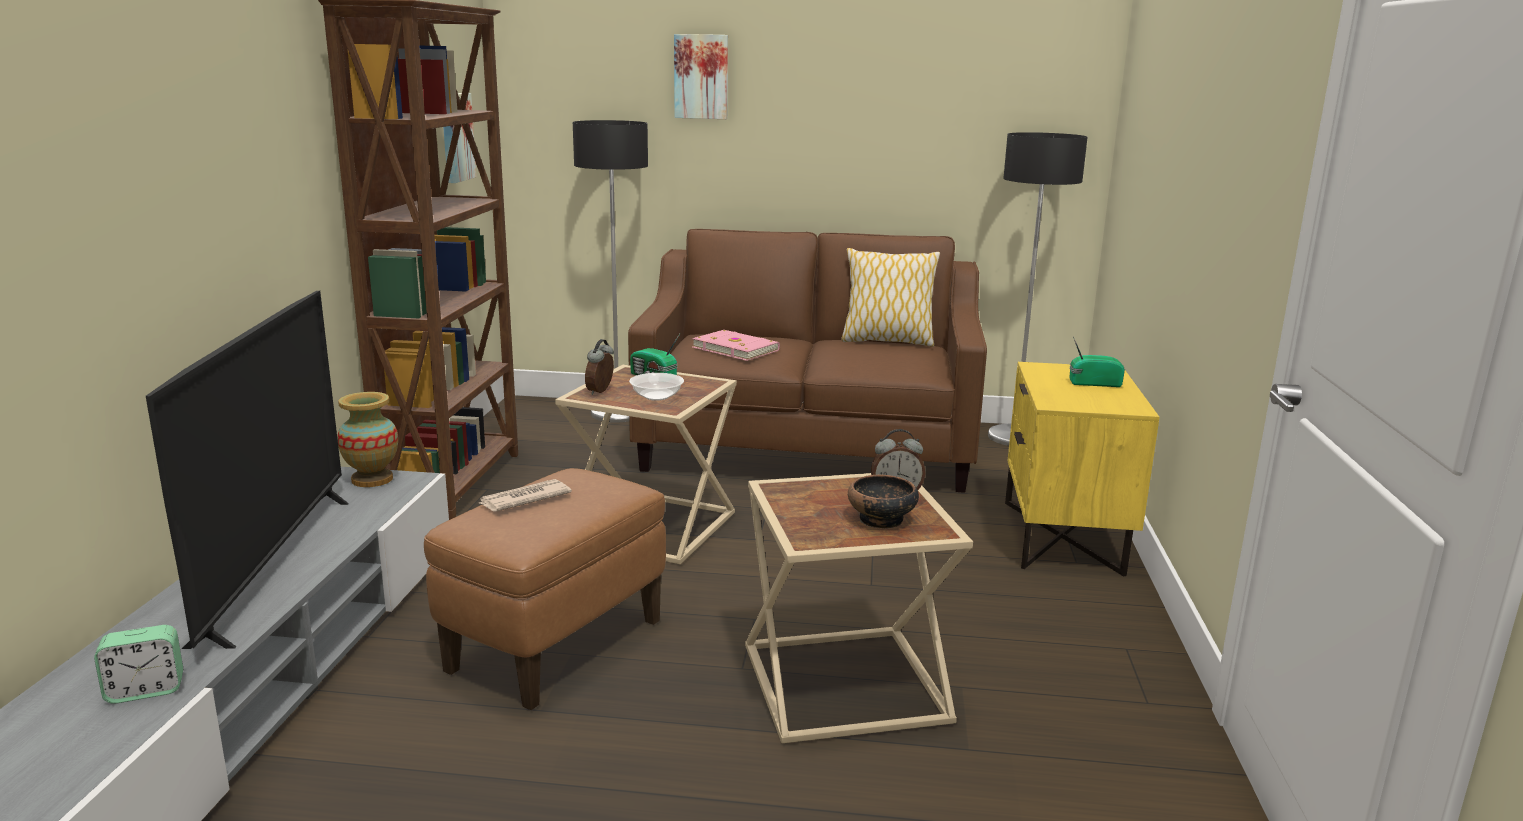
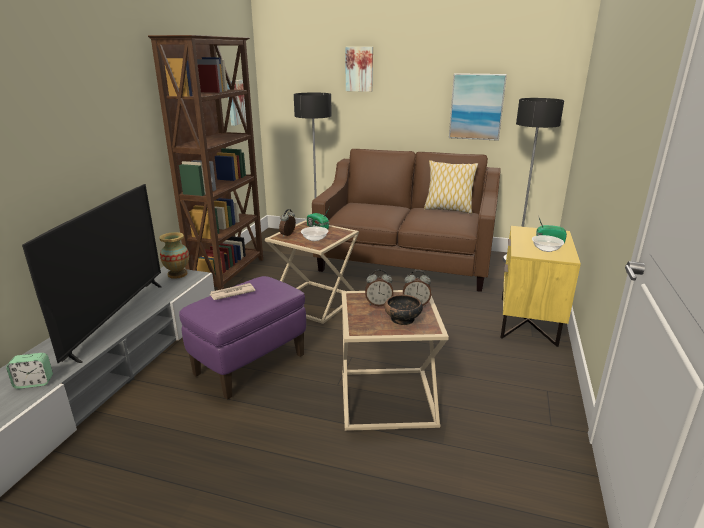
camera: 10 degrees right, 5 degrees up
brown ottoman [424,468,666,710] -> purple ottoman [179,276,306,400]
pink book [692,330,780,361] -> none
none -> alarm clock [365,269,394,306]
none -> picture [449,73,507,141]
none -> bowl [532,235,564,252]

